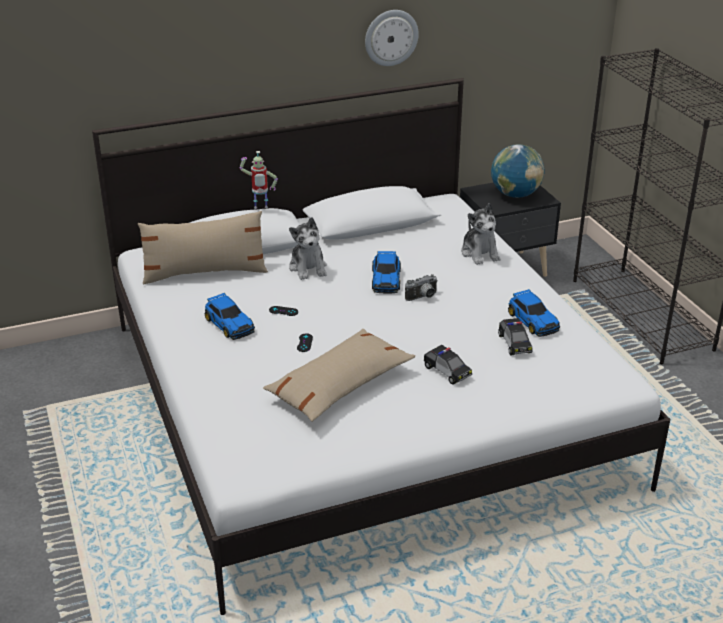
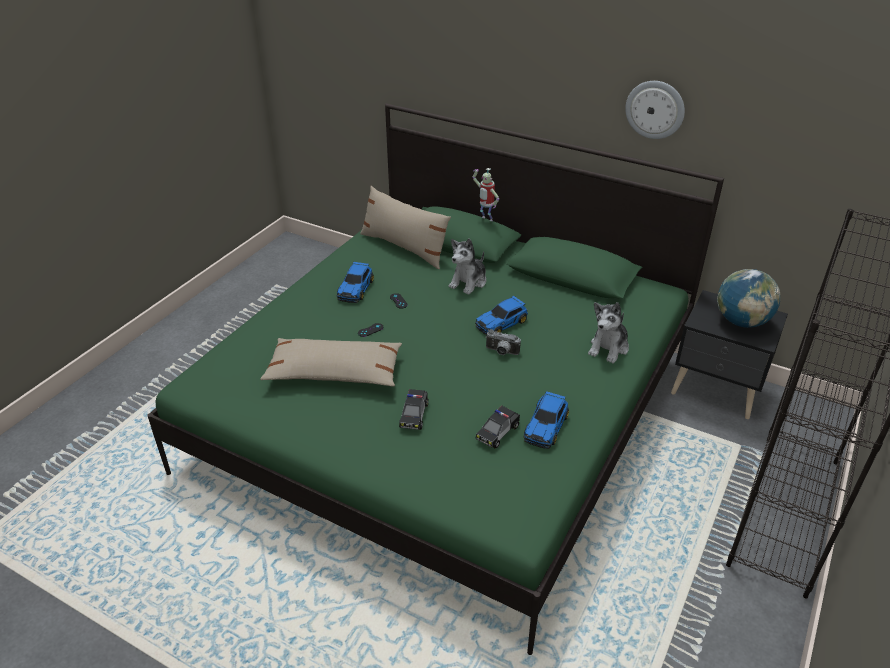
camera: 50 degrees right, 5 degrees up
white bed [92,78,670,615] -> green bed [147,103,724,655]

